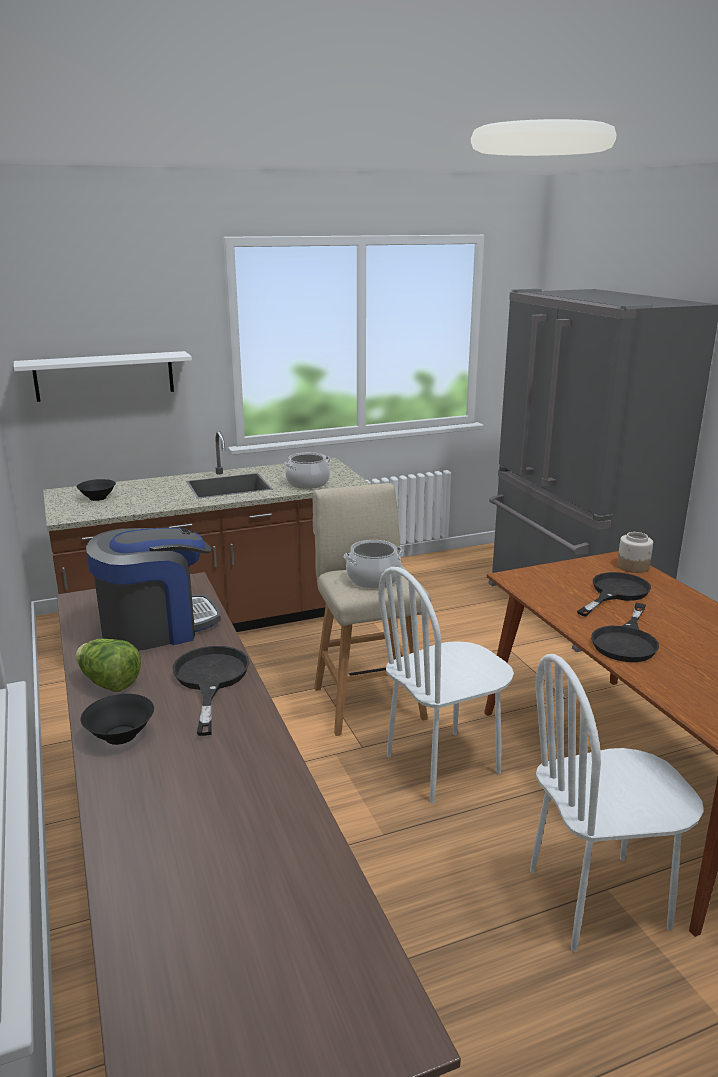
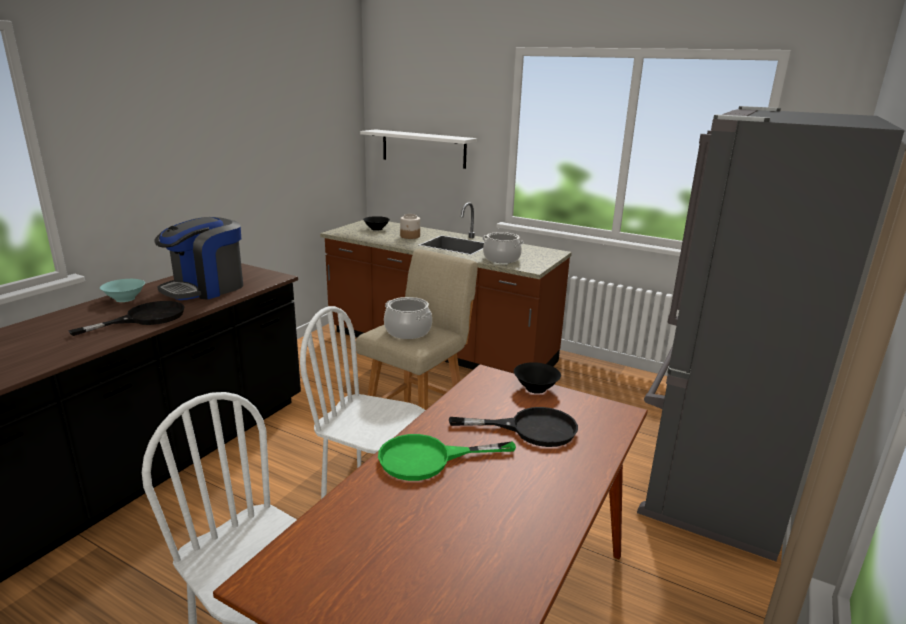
camera: 50 degrees right, 0 degrees up
lettuce [75,639,141,692] -> turquoise bowl [100,279,145,302]
black bowl [81,694,154,745] -> black bowl moved to [514,362,561,394]
coffee machine [86,527,221,651] -> coffee machine turned 105 degrees clockwise [154,217,243,300]
black frying pan [591,603,659,662] -> green frying pan [378,434,516,481]
jar [617,532,653,573] -> jar moved to [400,214,420,239]

